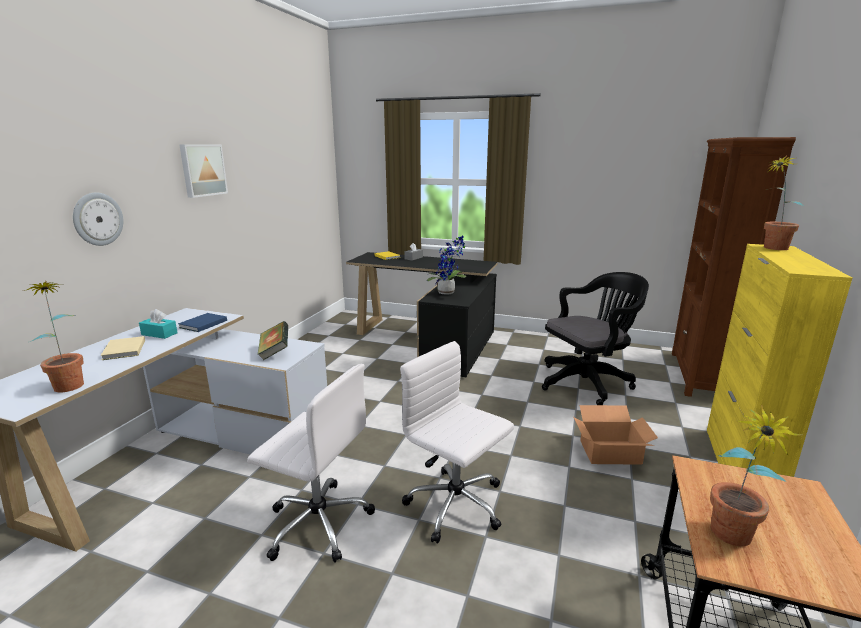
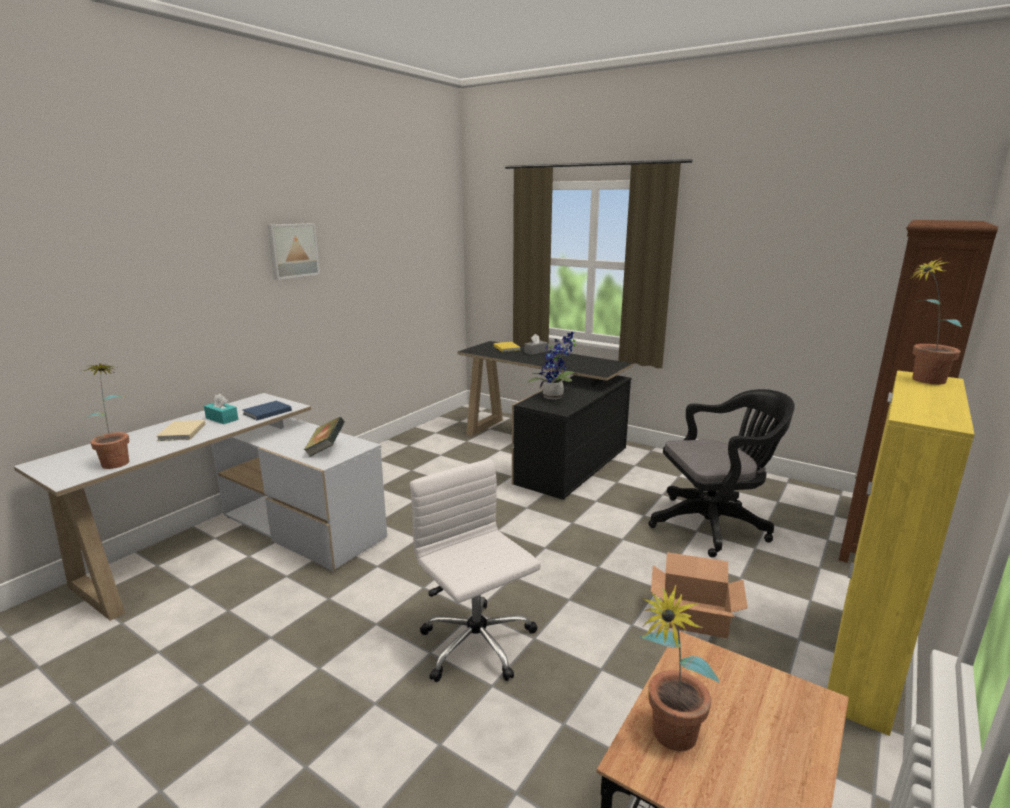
camera: 15 degrees right, 0 degrees up
wall clock [73,192,123,246] -> none
white office chair [247,364,375,563] -> none

